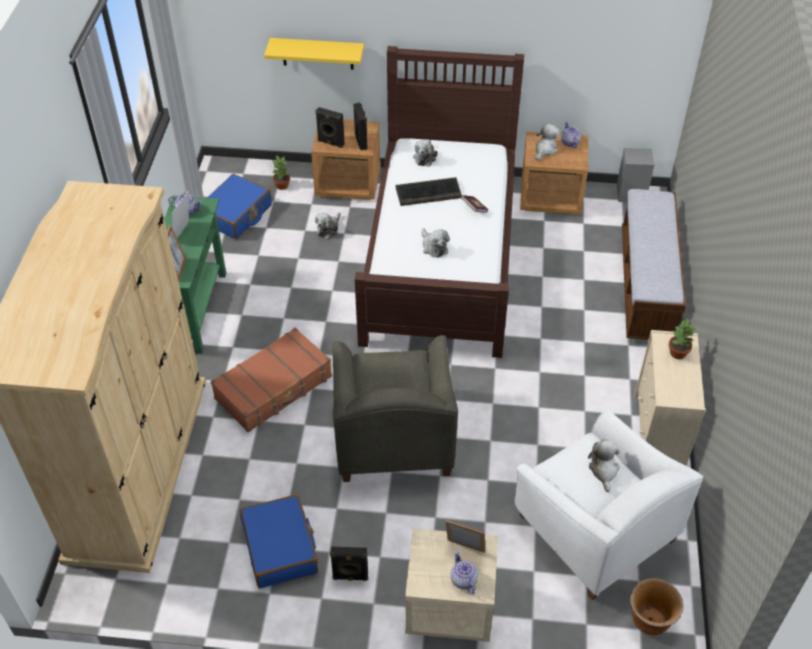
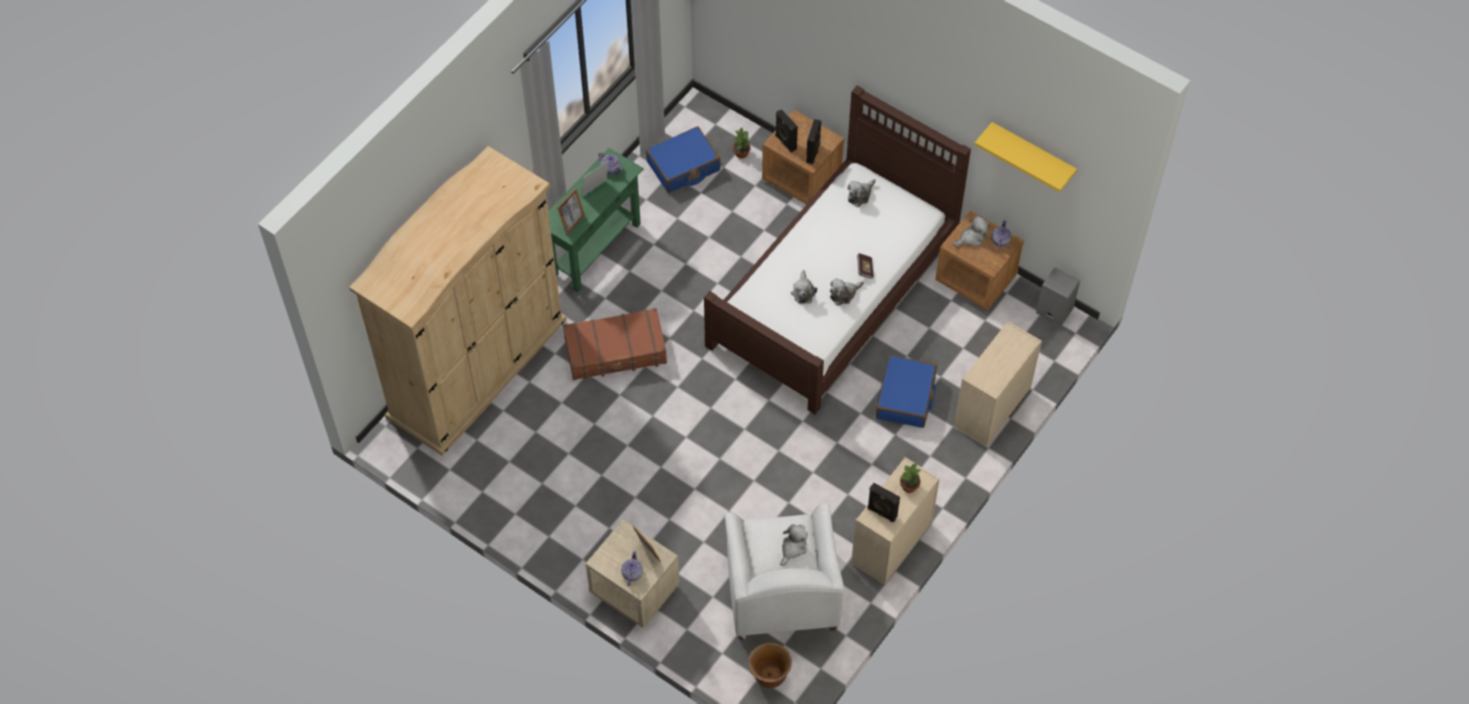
camera: 30 degrees right, 10 degrees up
blue suitcase [240,494,318,588] -> blue suitcase moved to [876,355,937,428]
yellow shelf [264,38,364,70] -> yellow shelf moved to [974,122,1077,192]
plush toy [315,212,341,239] -> plush toy moved to [830,278,864,306]
black speaker [330,547,368,581] -> black speaker moved to [867,483,900,522]
grey armchair [332,335,458,482] -> none
keyboard [396,177,462,206] -> none
bench [622,189,686,340] -> beige dresser [954,321,1042,446]

